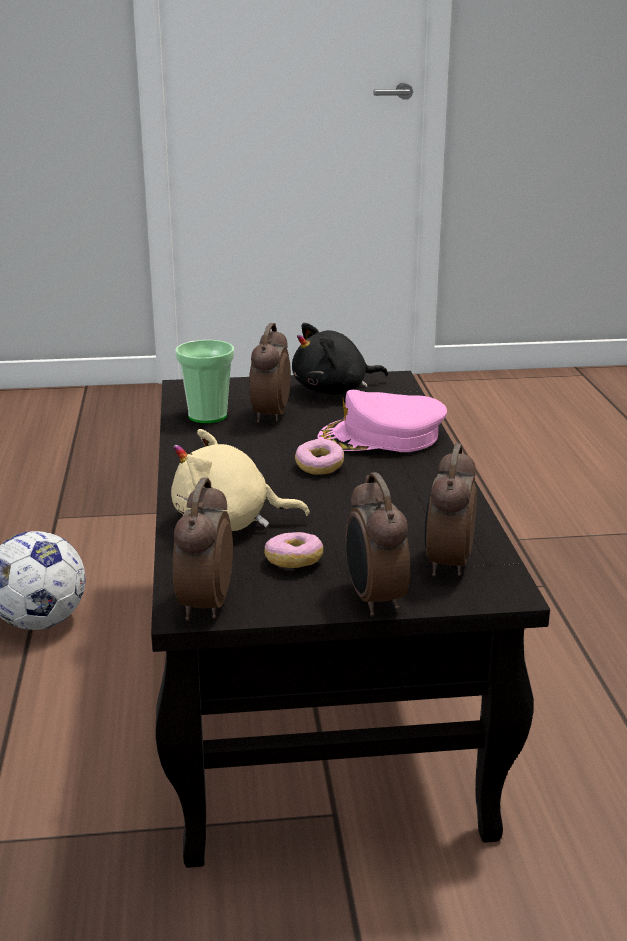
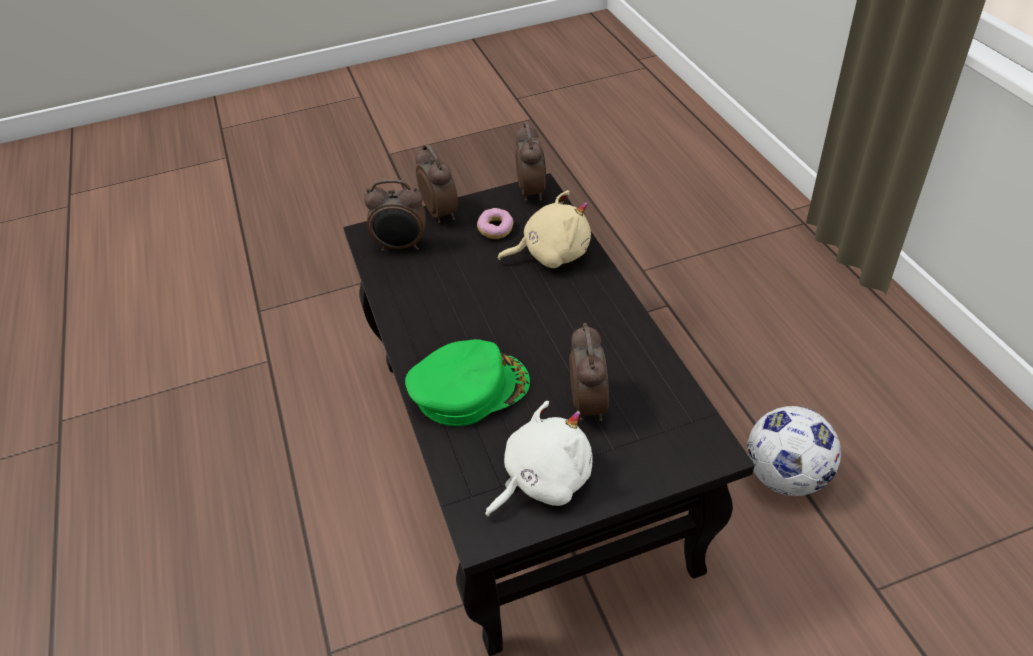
camera: 170 degrees right, 20 degrees up
cup [175,340,234,423] -> none
black plush toy [292,323,388,395] -> white plush toy [485,401,593,517]
donut [295,439,344,475] -> none
pink cap [317,390,447,452] -> green cap [405,339,530,426]
alarm clock [424,443,477,577] -> alarm clock turned 90 degrees clockwise [364,179,426,251]

